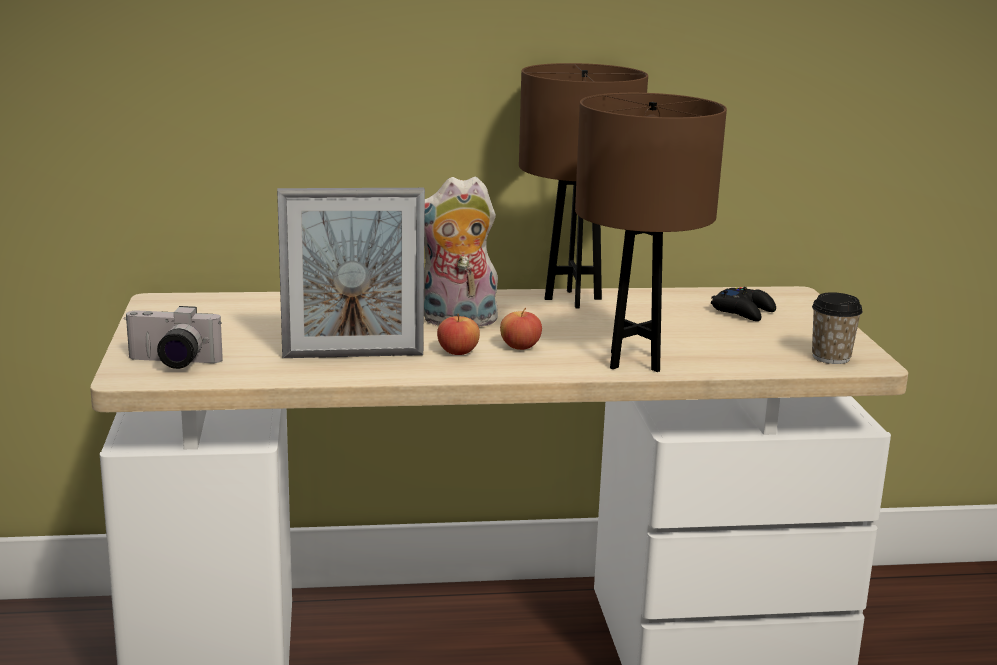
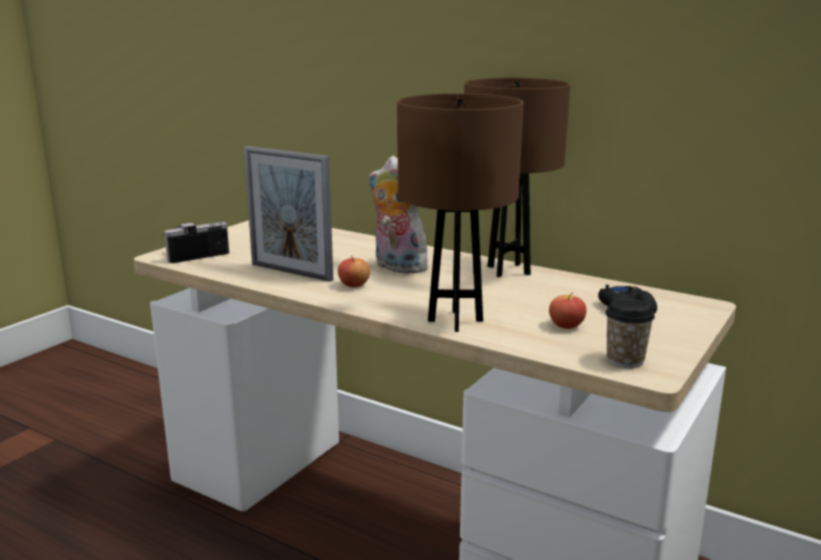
camera: 40 degrees right, 0 degrees up
camera [124,306,223,369] -> camera turned 105 degrees clockwise [164,222,229,263]
apple [500,308,542,350] -> apple moved to [549,293,586,329]

